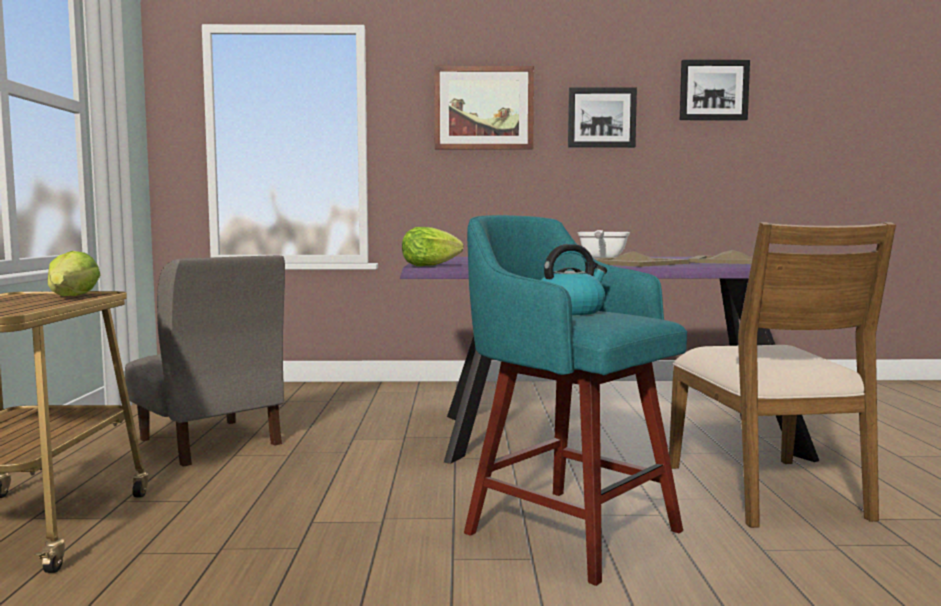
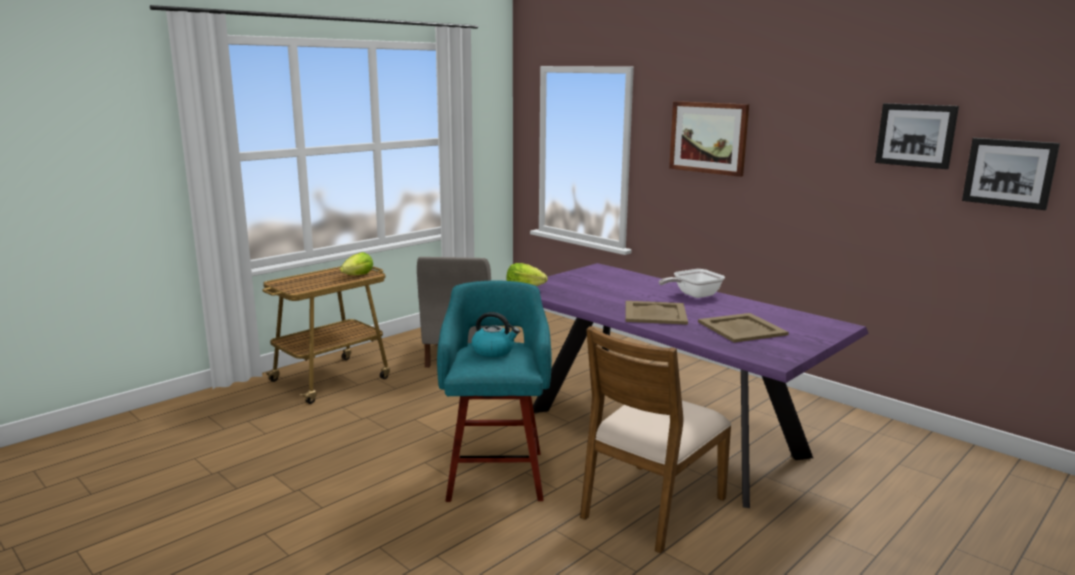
camera: 45 degrees right, 10 degrees up
picture [568,87,637,148] -> picture moved to [962,138,1060,210]

